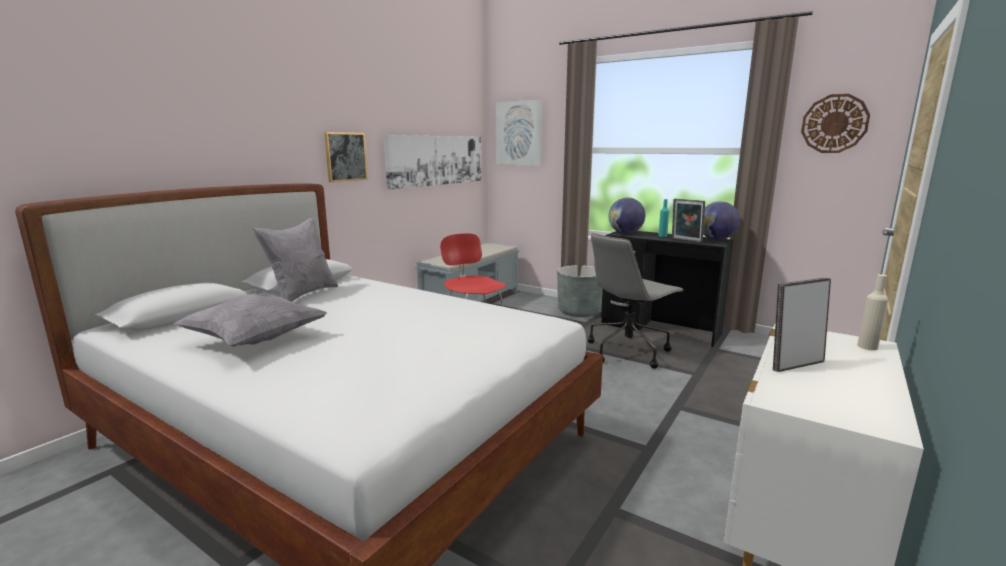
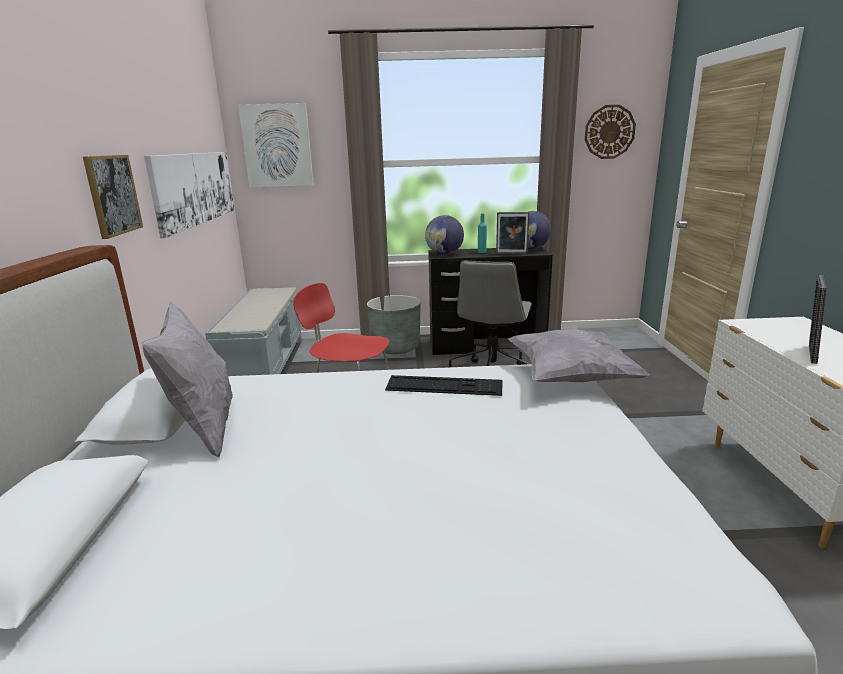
camera: 35 degrees left, 5 degrees up
grey pillow [174,293,327,347] -> grey pillow moved to [508,328,650,382]
beige bottle [857,274,888,350] -> none
none -> keyboard [385,375,503,396]

